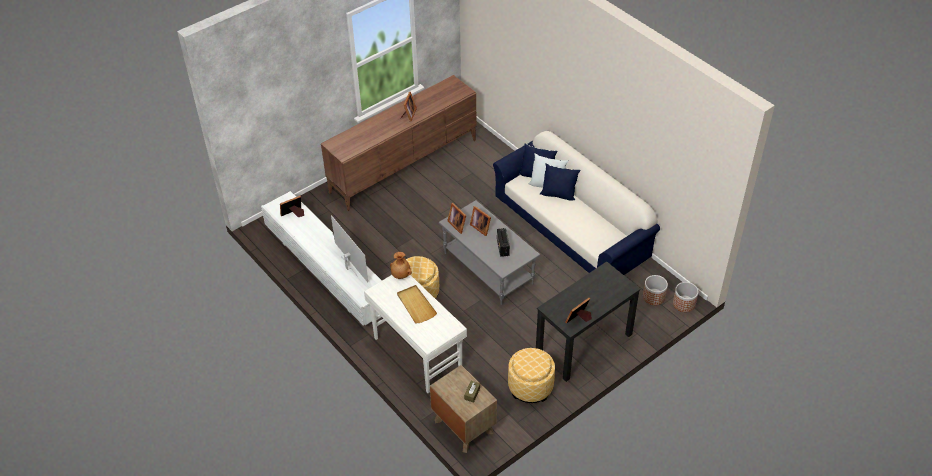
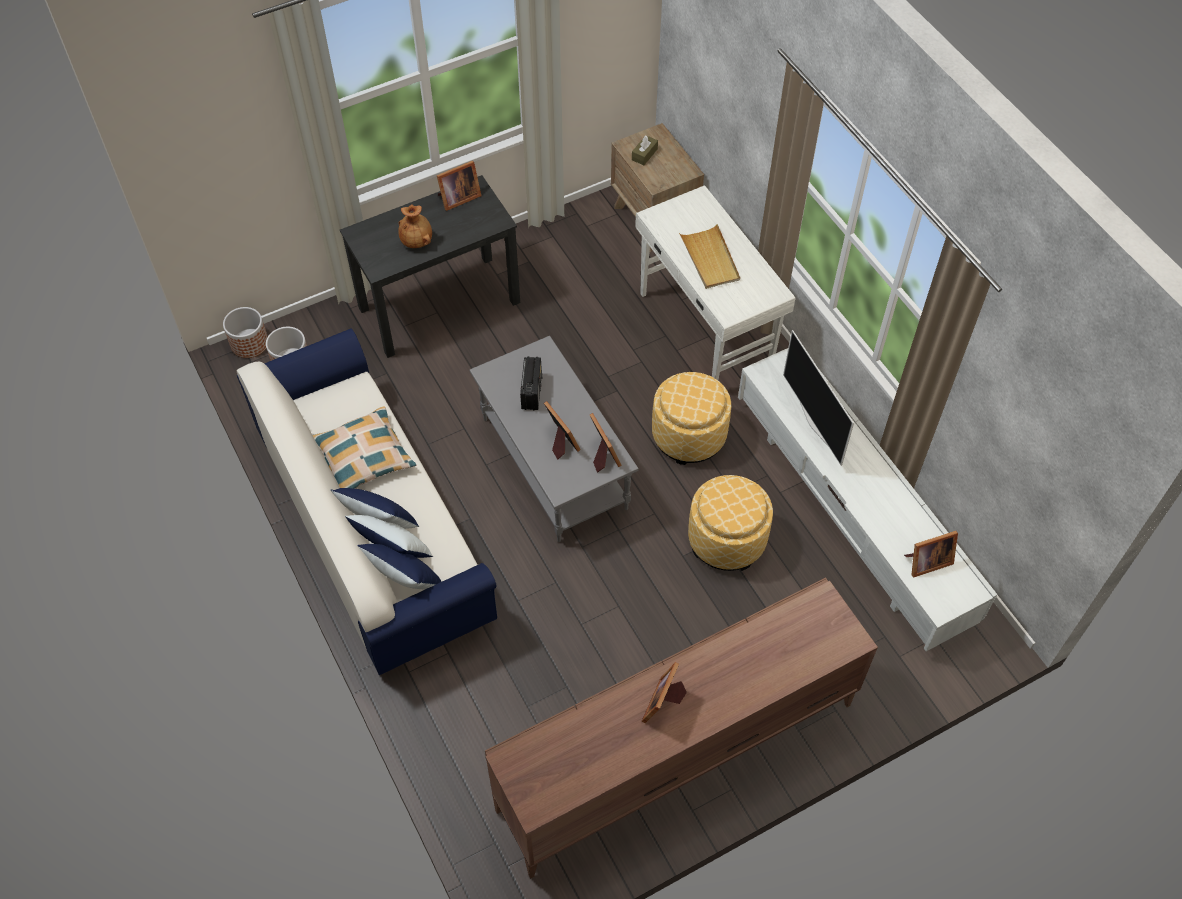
camera: 170 degrees left, 10 degrees up
brown vase [390,252,412,279] -> brown vase moved to [398,204,432,248]
ottoman [508,348,555,403] -> ottoman moved to [688,475,773,571]
none -> pillow [313,406,416,489]

